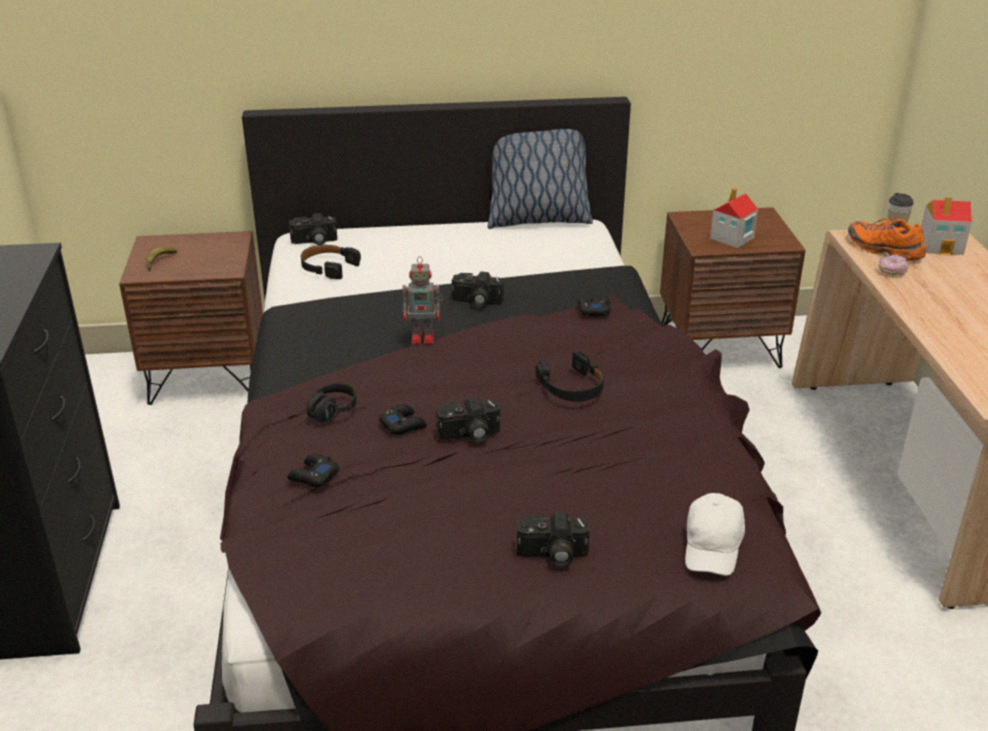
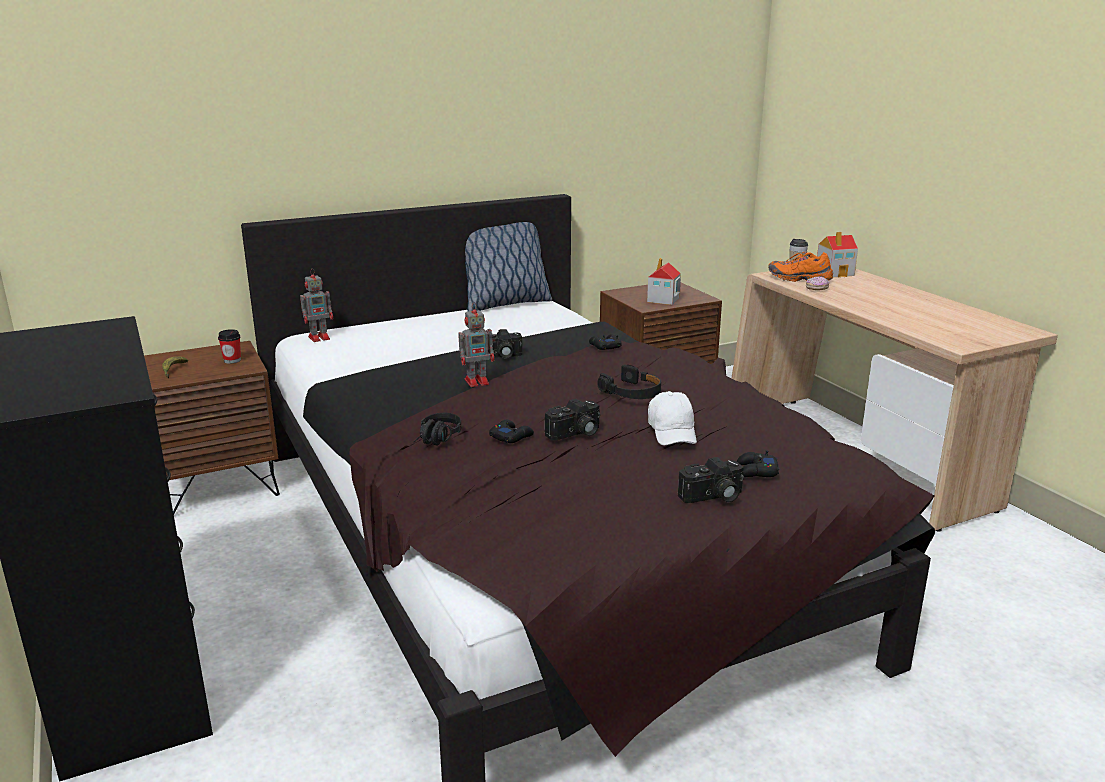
camera: 20 degrees left, 10 degrees down
black game controller [287,453,339,487] -> black game controller moved to [737,450,779,477]
camera [289,213,337,245] -> toy robot [300,268,333,342]
black headphones [301,245,361,279] -> none
white cap [685,493,745,576] -> white cap moved to [648,391,697,445]
none -> cup [218,329,241,363]

